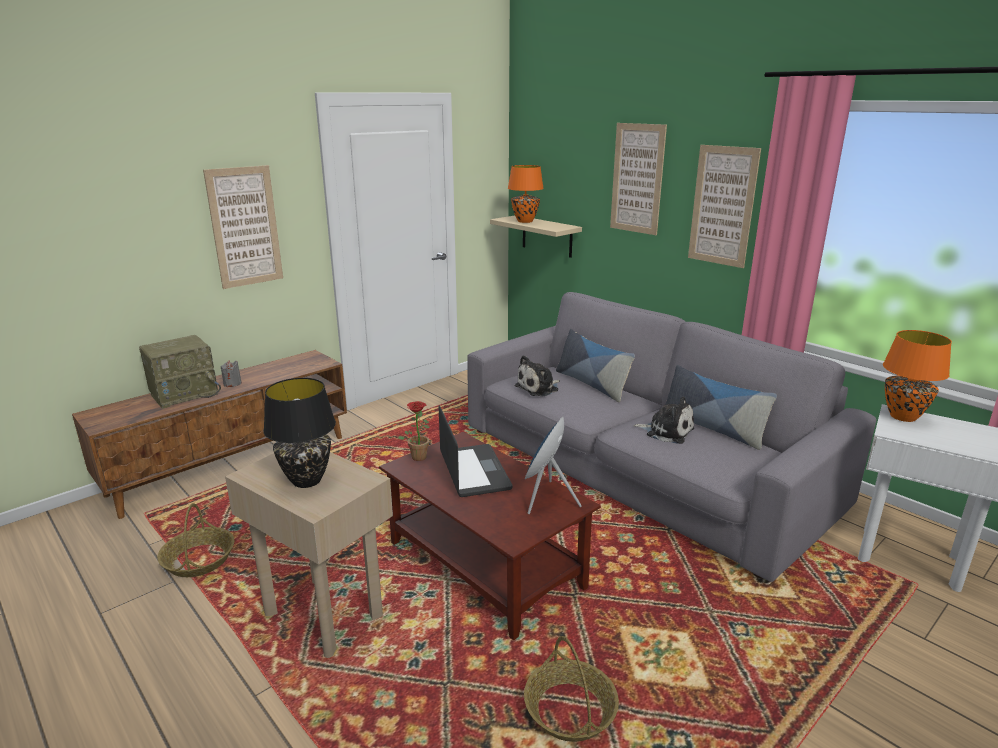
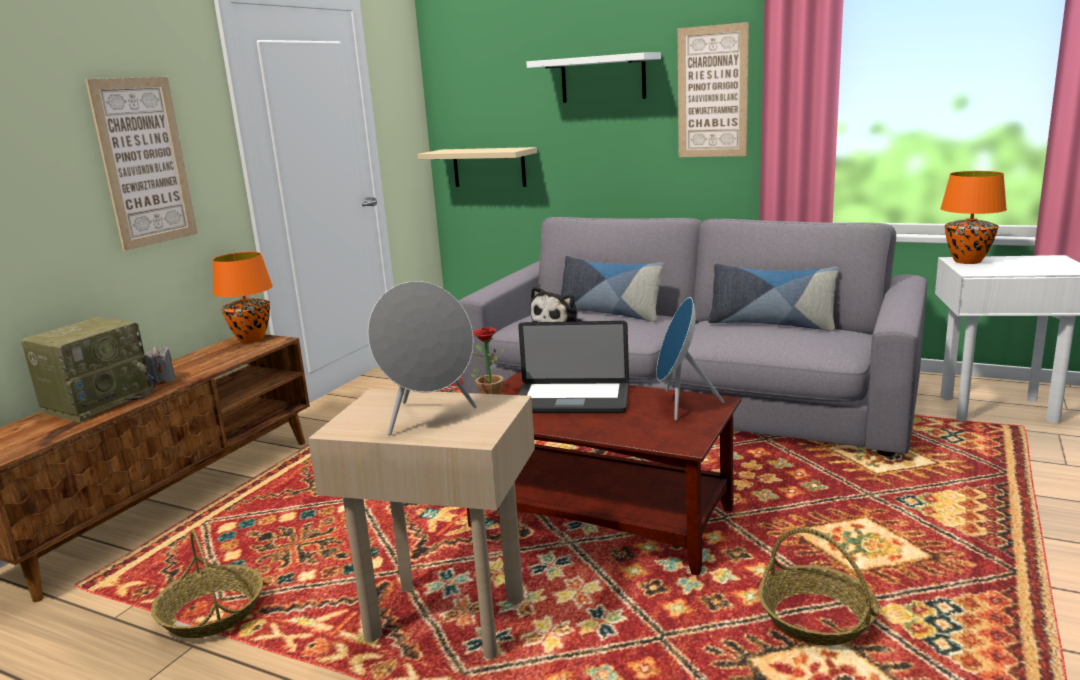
camera: 20 degrees left, 5 degrees down
black table lamp [263,378,336,488] -> grey speaker [368,281,477,436]
laptop [439,405,513,497] -> laptop turned 135 degrees clockwise [518,321,629,413]
orange table lamp [508,165,544,223] -> orange table lamp moved to [213,252,273,343]
picture [610,123,667,235] -> white shelf [526,52,661,103]
plush toy [633,397,694,444] -> none

